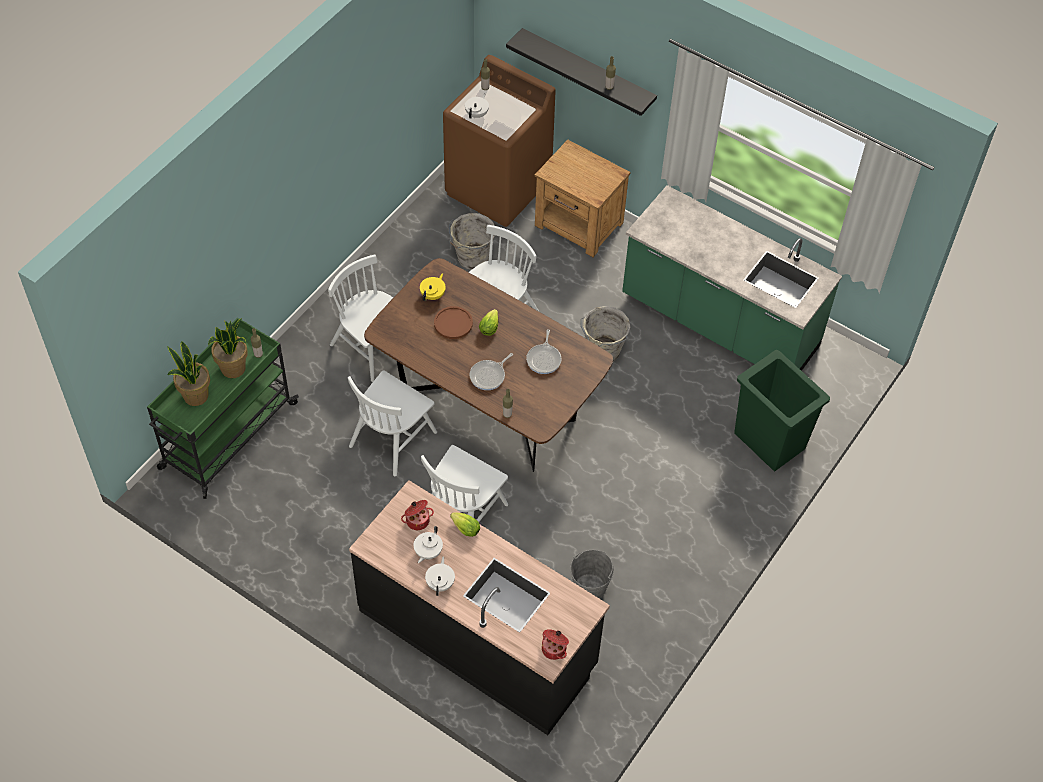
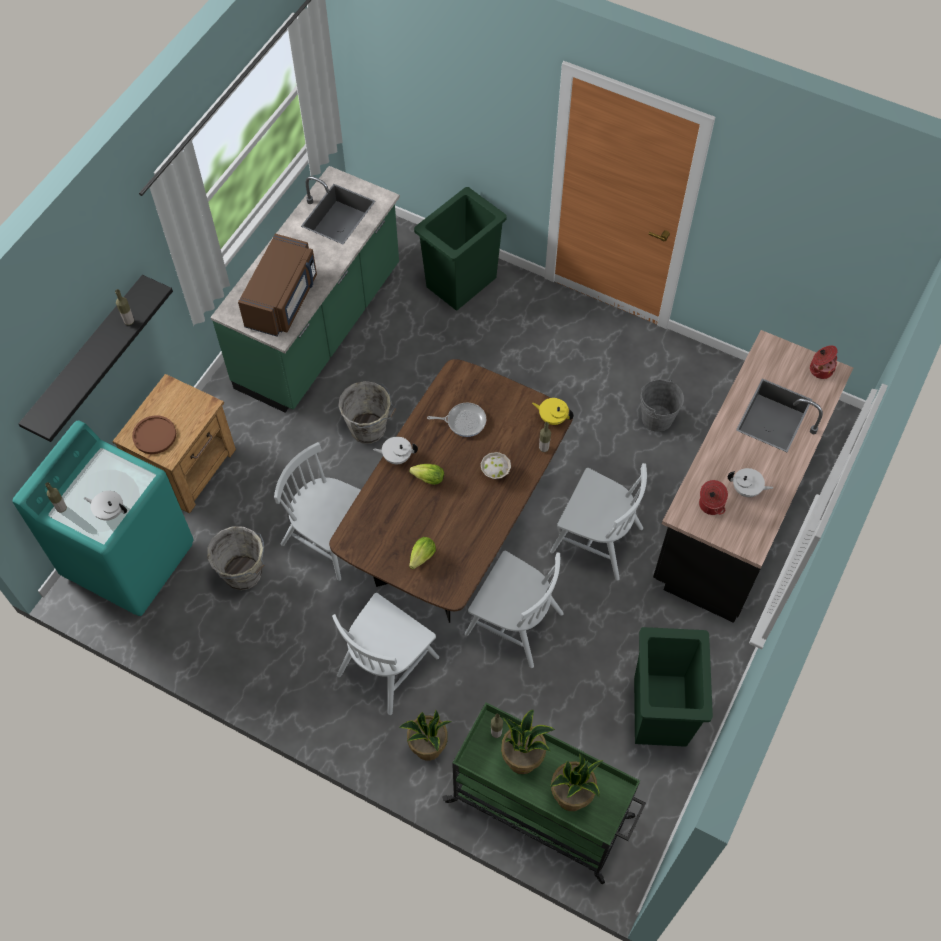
camera: 95 degrees left, 5 degrees up
yellow teapot [420,273,446,301] -> yellow teapot moved to [532,398,574,425]
white teapot [425,556,455,596] -> white teapot moved to [373,437,418,464]
brown plate [434,306,473,339] -> brown plate moved to [132,415,176,454]
brown washing machine [443,55,556,227] -> turquoise washing machine [13,420,193,616]
lettuce [450,512,480,537] -> lettuce moved to [409,537,436,569]
frying pan [469,353,513,390] -> white bowl [480,452,511,479]
none -> brown microwave [238,234,317,337]
none -> potted plant [399,710,452,761]
none -> green trash can [634,627,713,747]

